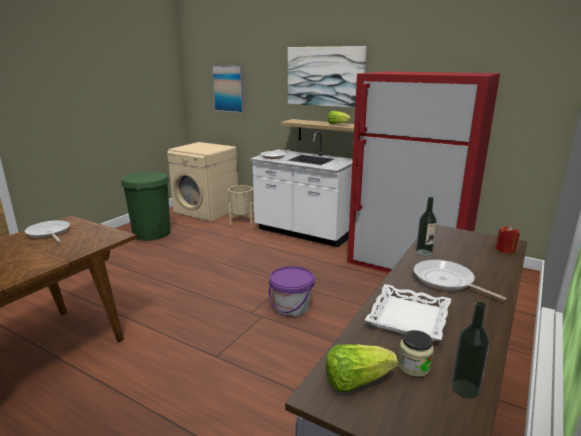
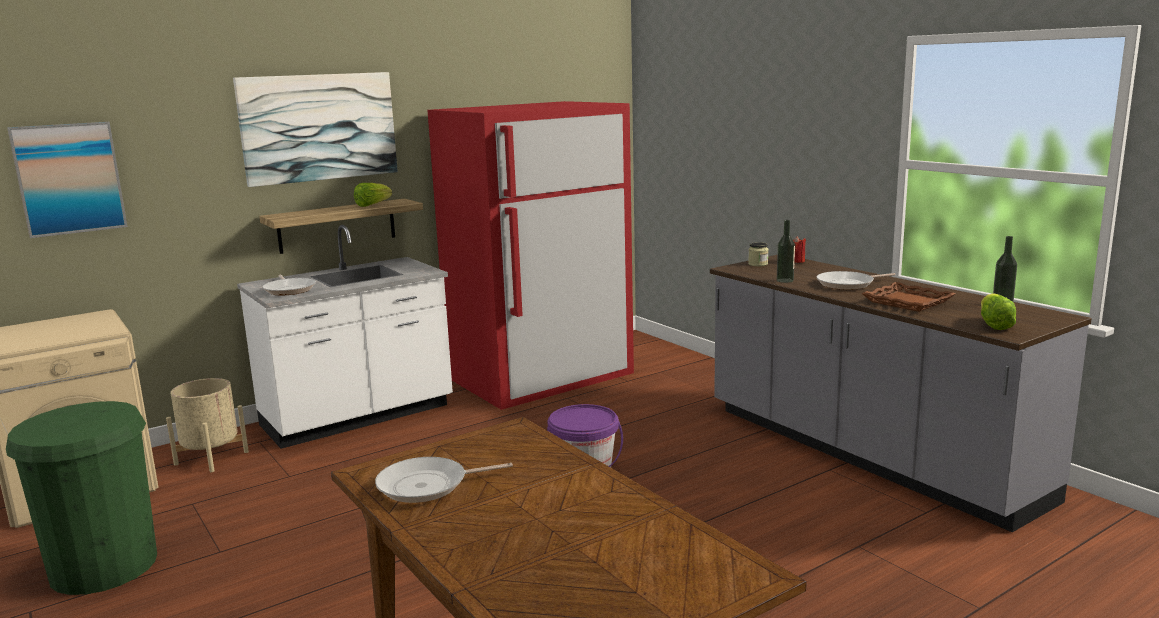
camera: 65 degrees left, 5 degrees down
white tray [365,284,451,341] -> brown tray [862,282,956,312]
jar [398,330,434,377] -> jar moved to [748,242,768,266]

